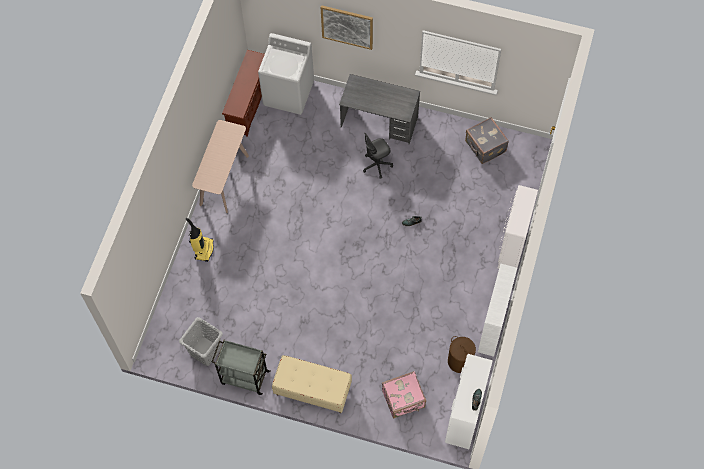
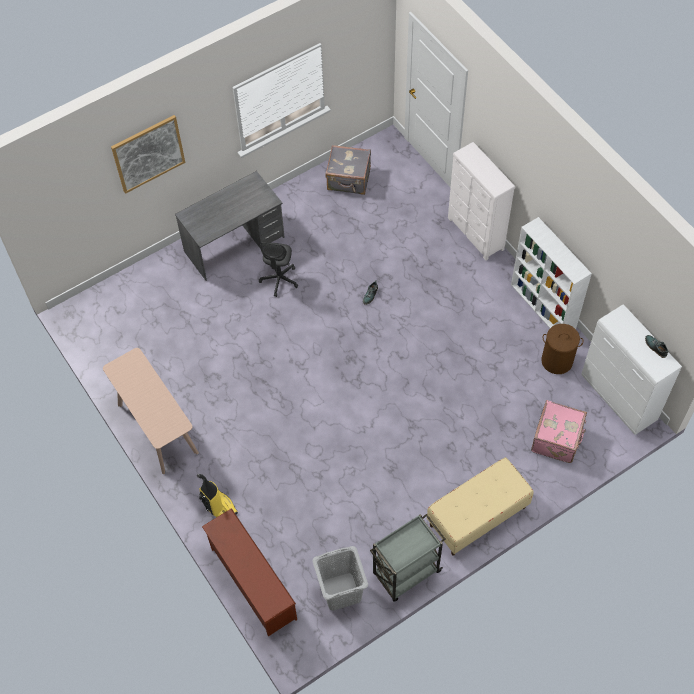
camera: 50 degrees left, 5 degrees down
brown shoe rack [222,50,265,137] -> brown shoe rack moved to [202,508,297,636]
white washing machine [258,33,314,115] -> none

